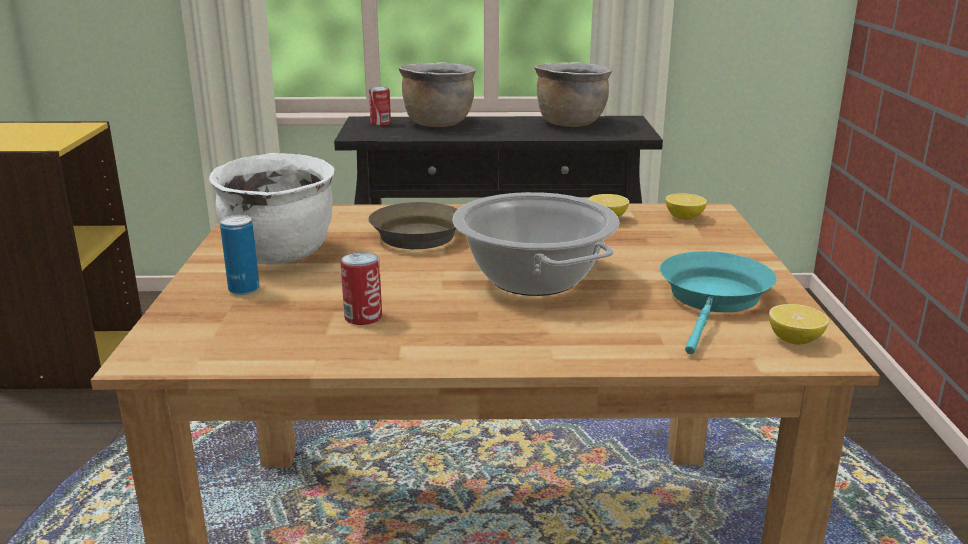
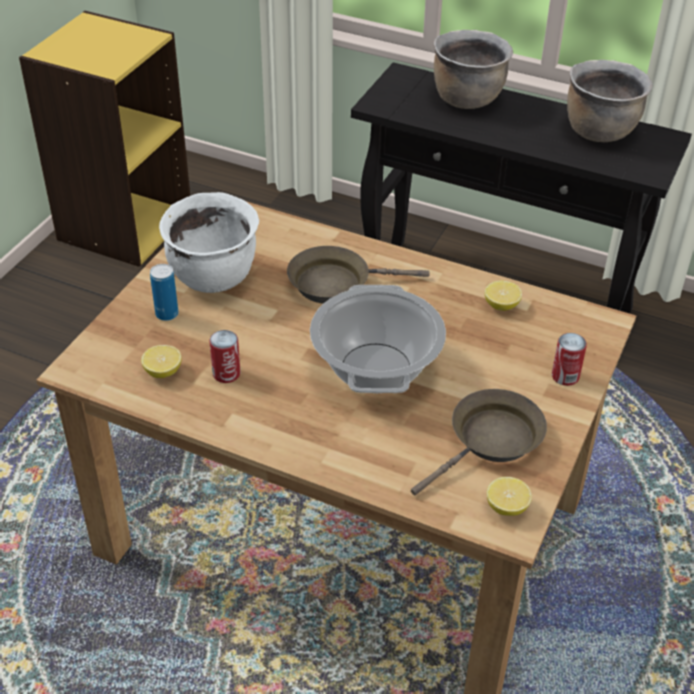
camera: 25 degrees right, 20 degrees up
can [369,87,391,125] -> can moved to [552,333,587,386]
turquoise frying pan [660,251,777,354] -> brown frying pan [411,389,547,495]
lemon [666,193,707,220] -> lemon moved to [141,345,182,378]

